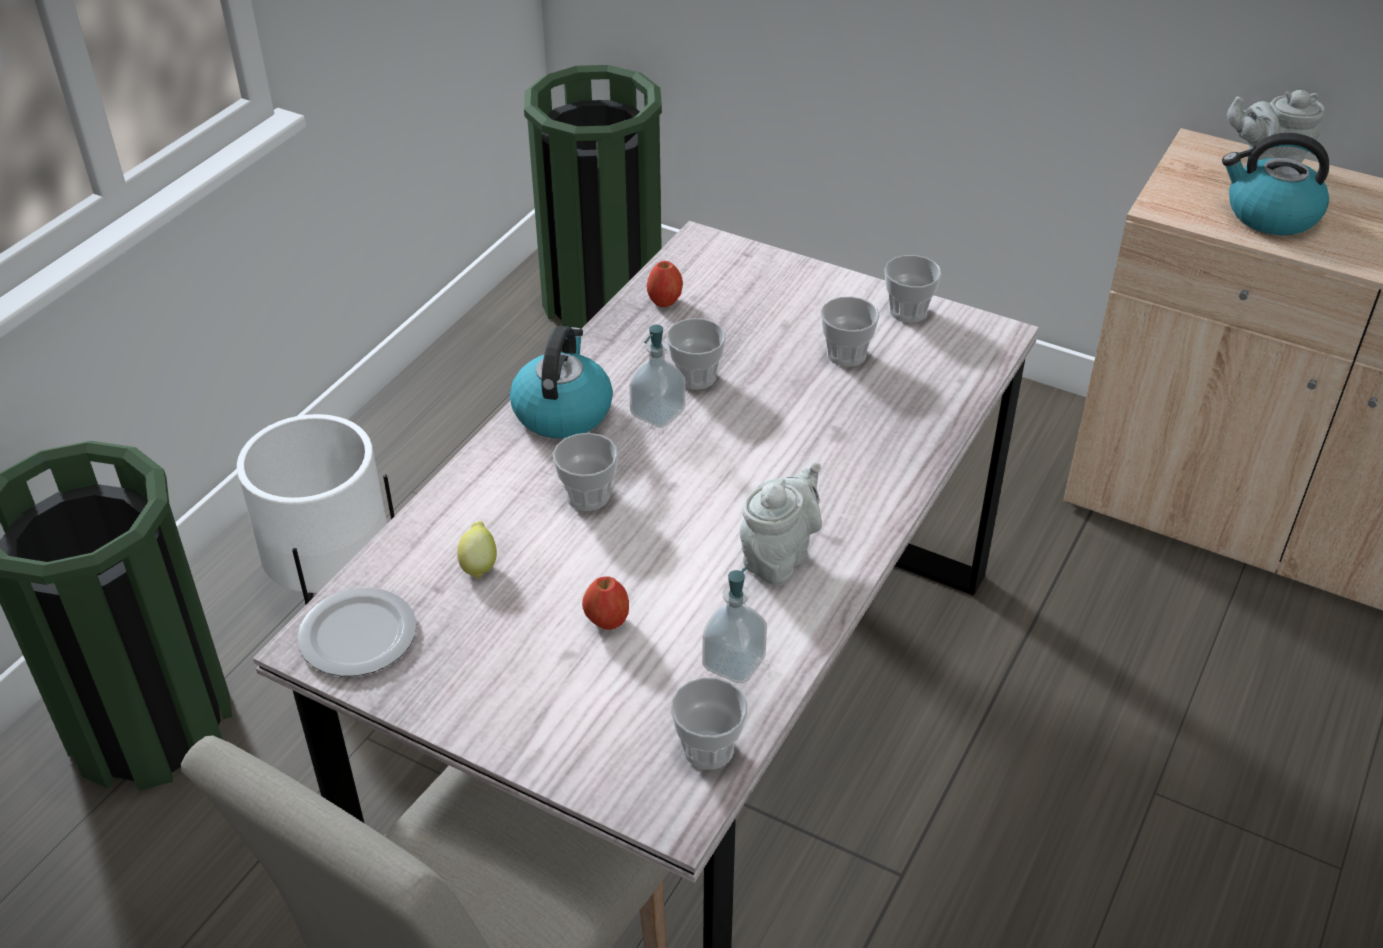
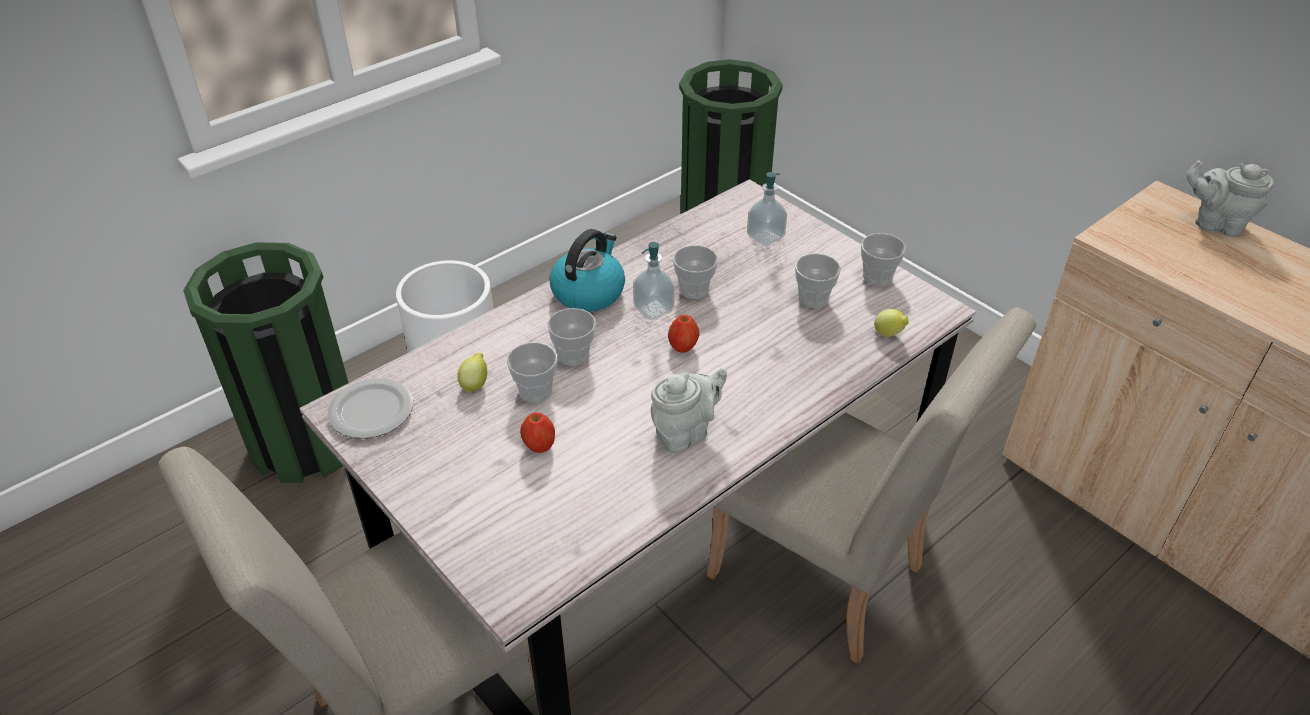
camera: 20 degrees right, 0 degrees up
apple [647,261,683,307] -> apple moved to [668,315,699,353]
cup [671,677,747,770] -> cup moved to [507,342,557,402]
soap dispenser [702,567,767,684] -> soap dispenser moved to [747,172,787,246]
kettle [1222,133,1329,235] -> none
none -> beige chair [707,307,1036,664]
none -> lemon [874,309,909,337]

